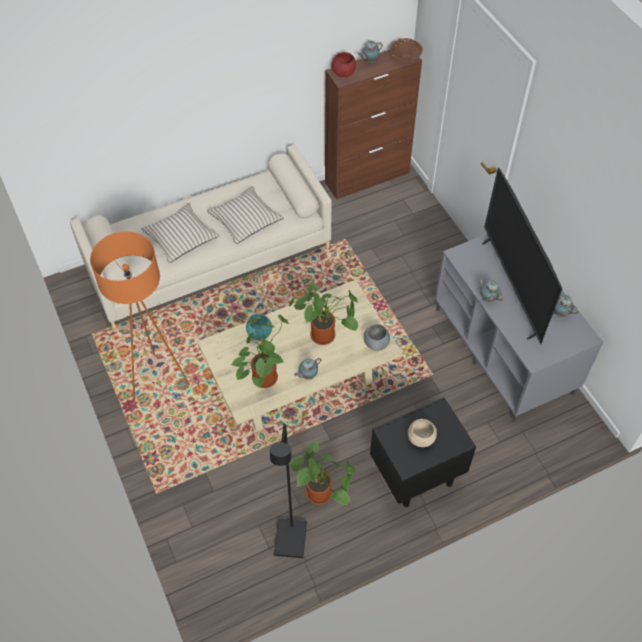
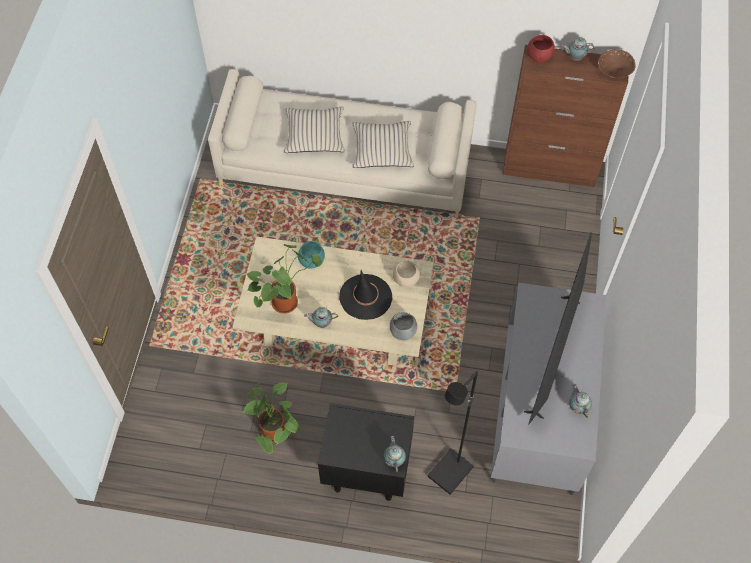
camera: 35 degrees right, 5 degrees up
orange floor lamp [90,232,190,401] -> none
black floor lamp [270,424,307,558] -> black floor lamp moved to [427,371,478,495]
potted plant [289,282,359,345] -> black hat [339,270,392,320]
beige bowl [408,419,437,447] -> beige bowl moved to [393,261,420,287]
teapot [478,278,503,302] -> teapot moved to [384,436,406,472]

